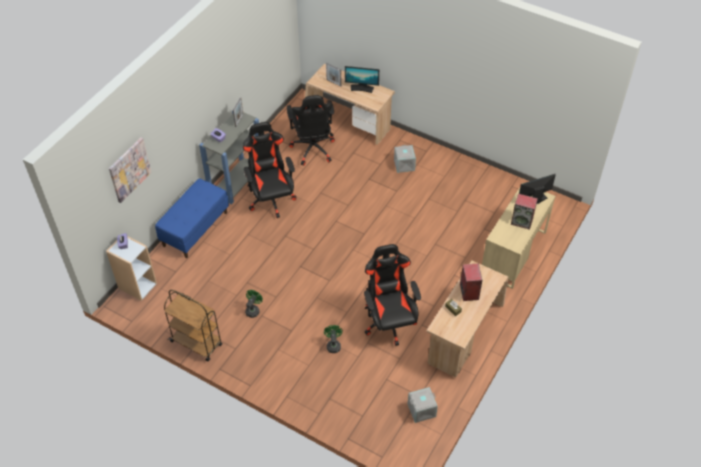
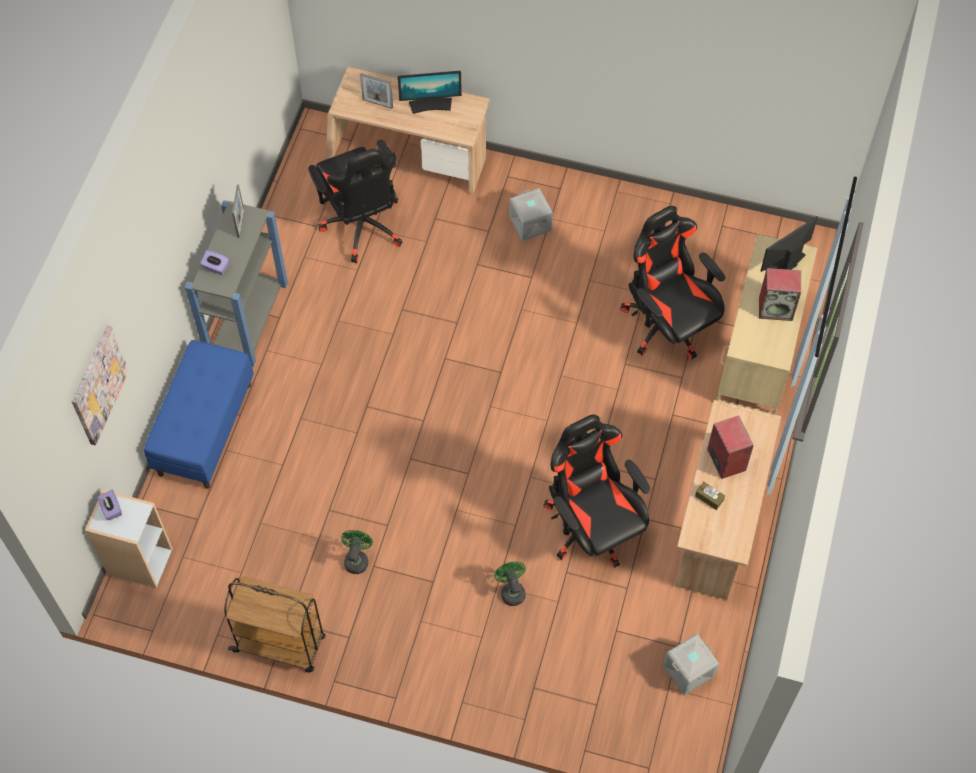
camera: 15 degrees left, 10 degrees up
black office chair [243,122,296,218] -> black office chair moved to [620,206,725,359]

